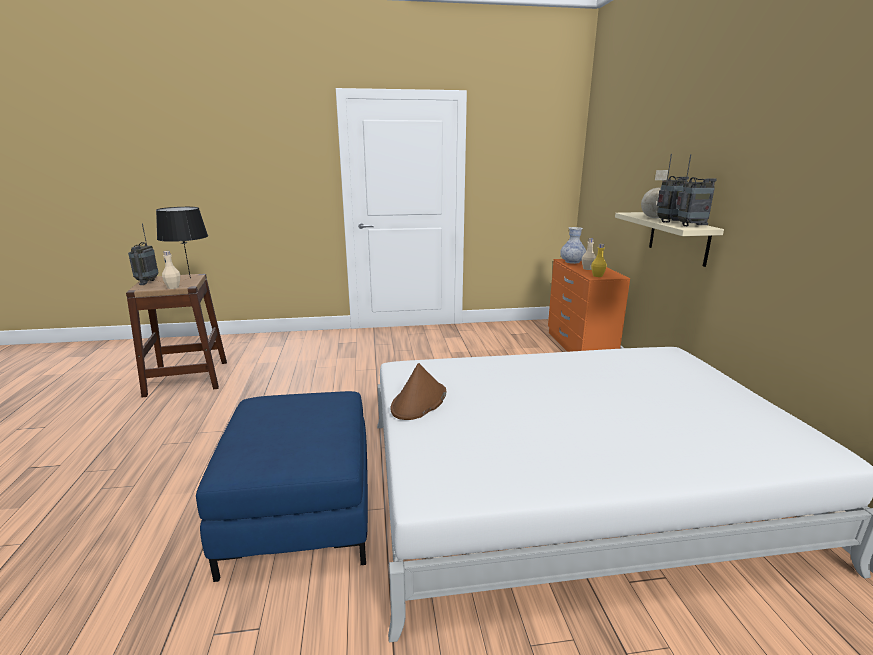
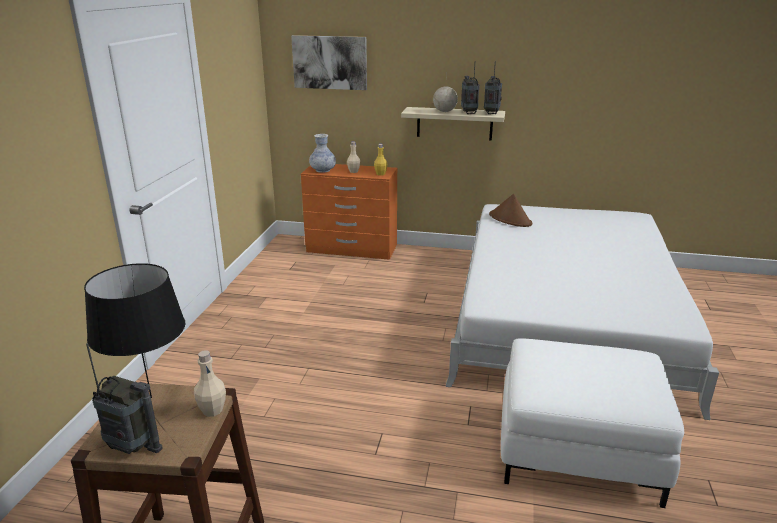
camera: 70 degrees left, 5 degrees up
blue ottoman [196,391,368,582] -> white ottoman [501,338,684,508]
brown hat [390,363,446,420] -> brown hat moved to [489,194,532,227]
none -> picture [291,35,367,90]

